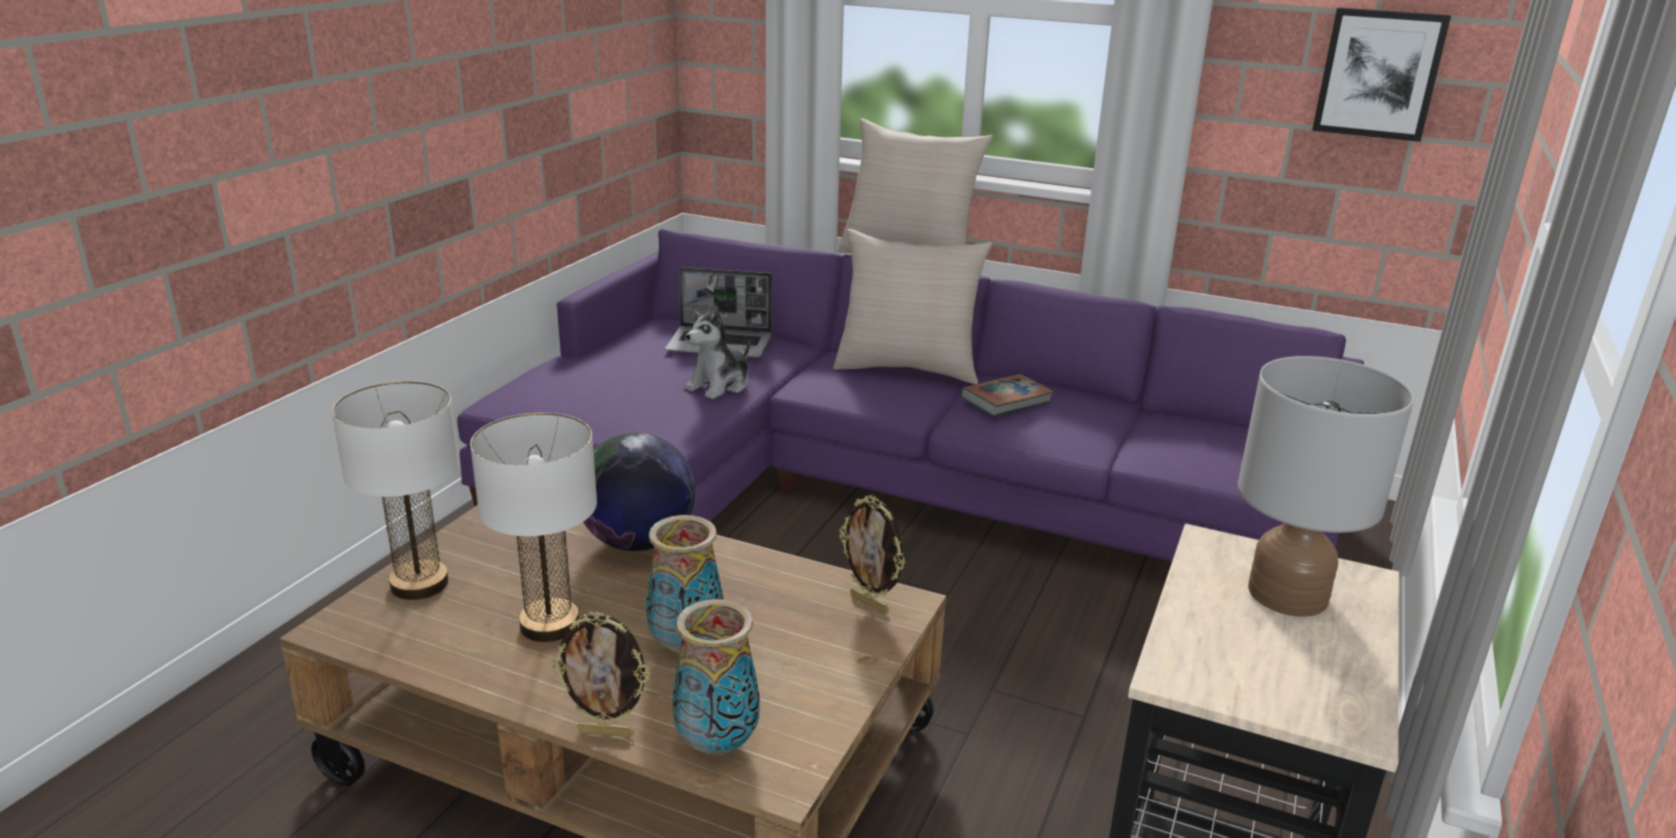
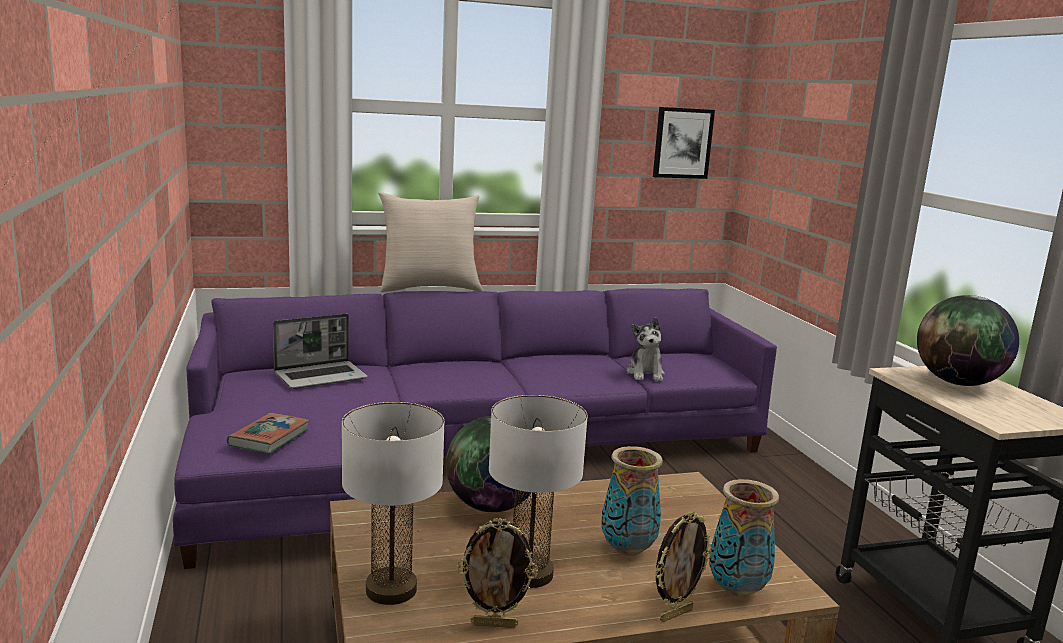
camera: 40 degrees left, 10 degrees down
plush toy [684,306,750,399] -> plush toy moved to [627,317,665,381]
beige pillow [833,229,992,384] -> none
picture frame [839,495,905,614] -> picture frame moved to [457,518,538,628]
book [961,374,1054,417] -> book moved to [227,413,310,454]
grey table lamp [1238,356,1414,617] -> globe [917,295,1019,386]

